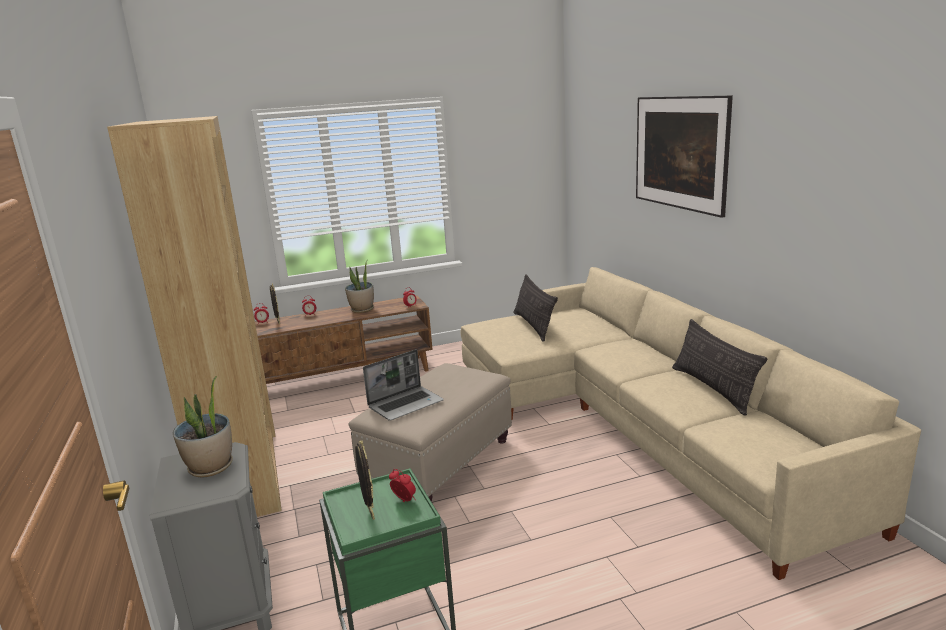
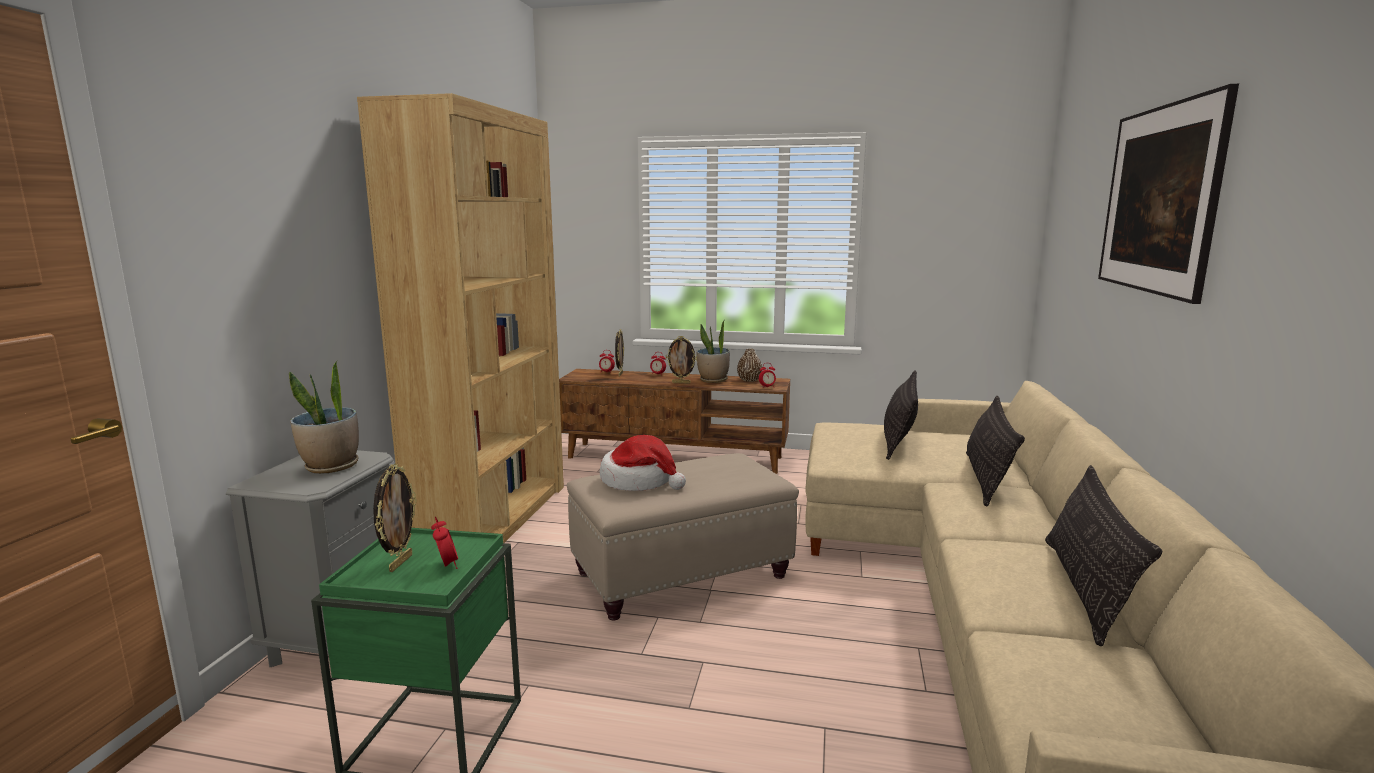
camera: 30 degrees right, 5 degrees down
laptop [363,350,444,421] -> hat [600,435,686,491]
none -> picture frame [666,336,697,384]
none -> brown vase [737,349,762,382]
none -> pillow [966,396,1025,507]

